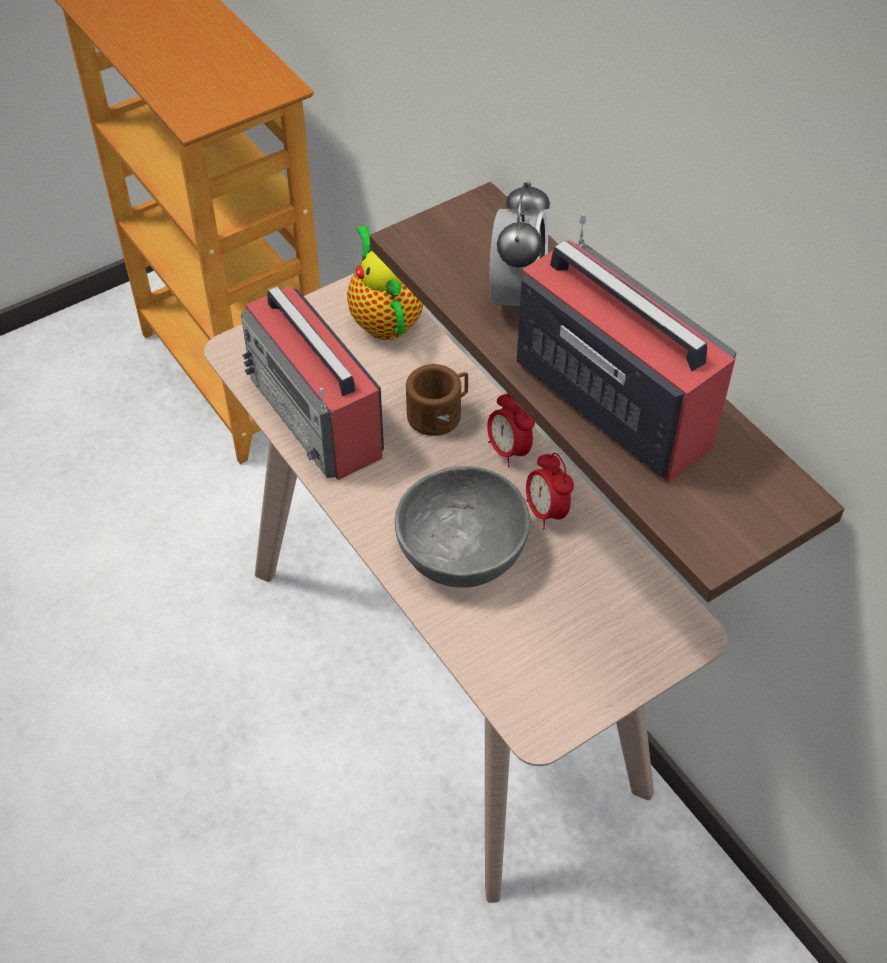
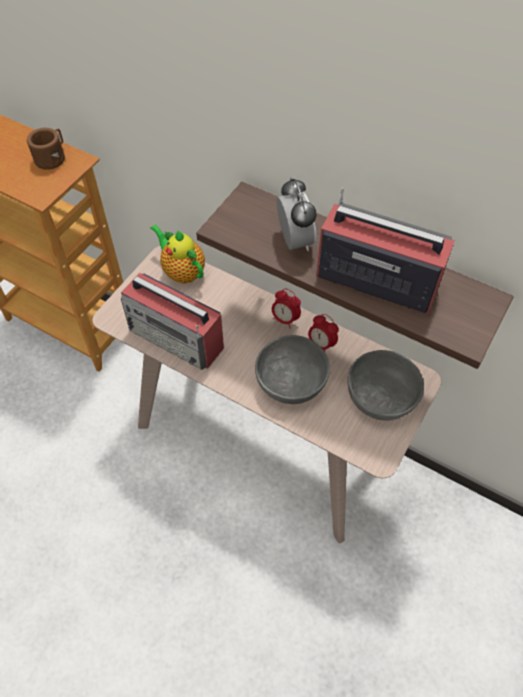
camera: 25 degrees left, 5 degrees up
brown mug [406,364,468,436] -> brown mug moved to [27,128,65,170]
none -> grey bowl [347,350,424,421]

